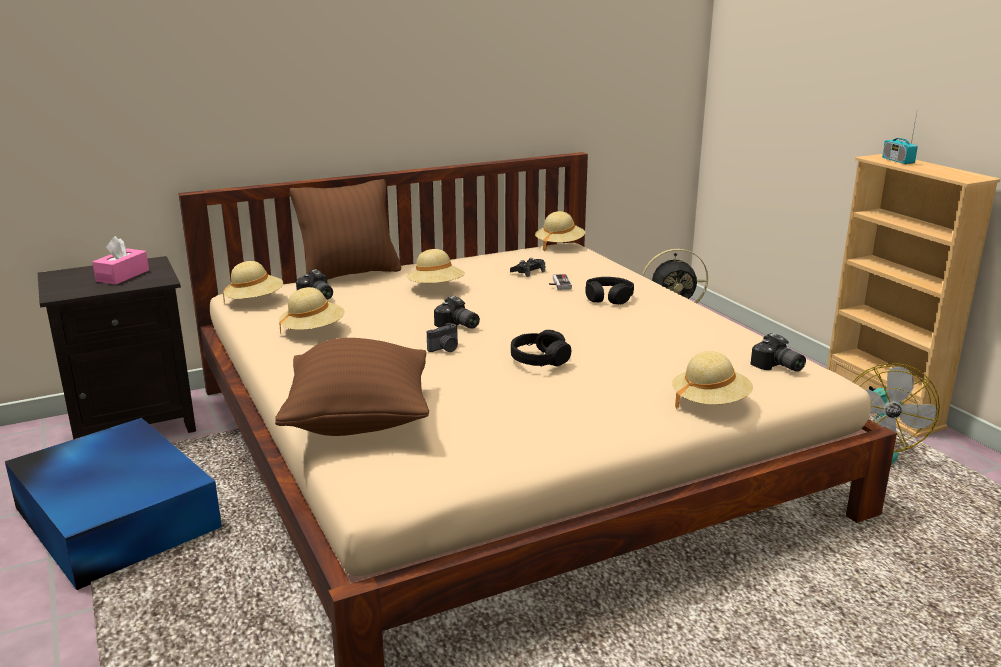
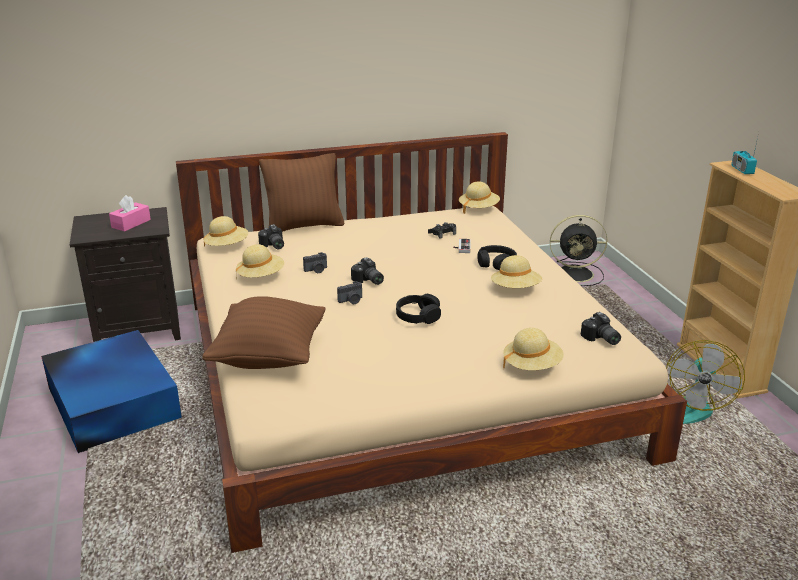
camera: 10 degrees right, 5 degrees up
beige hat [407,249,465,283] -> beige hat moved to [491,255,542,288]
none -> camera [303,252,327,273]

